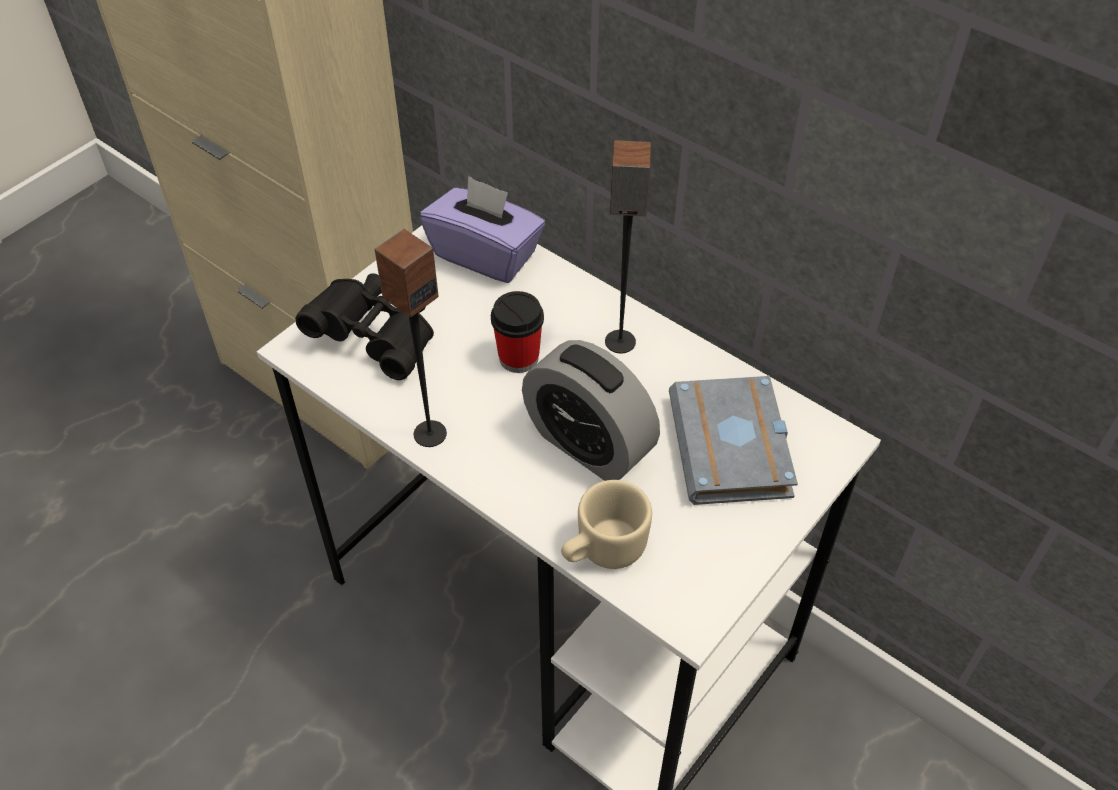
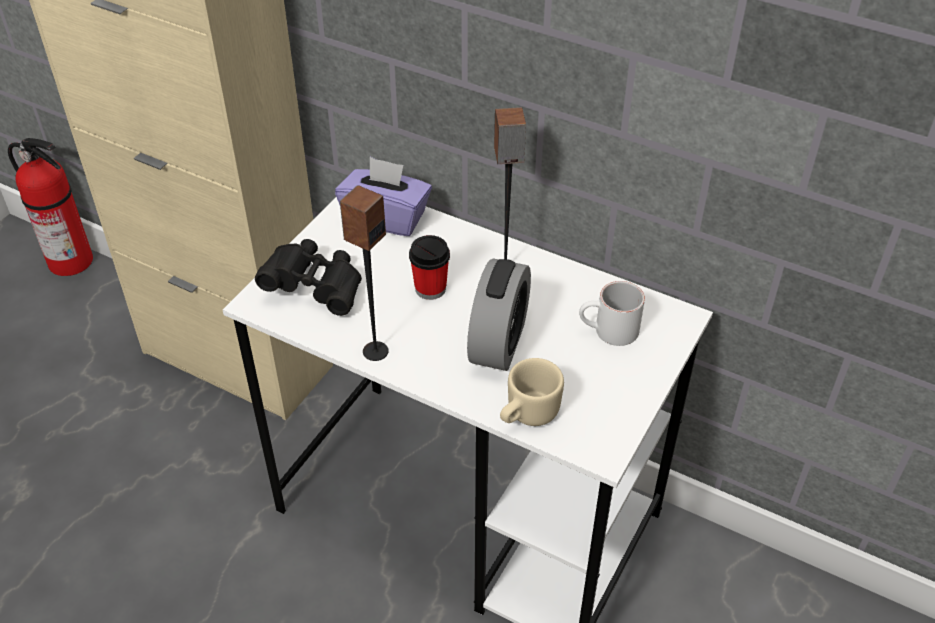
camera: 10 degrees left, 5 degrees down
alarm clock [522,340,660,481] -> alarm clock turned 105 degrees counterclockwise [467,258,531,371]
grey book [669,376,798,505] -> white mug [579,281,645,346]
none -> fire extinguisher [8,138,93,276]

